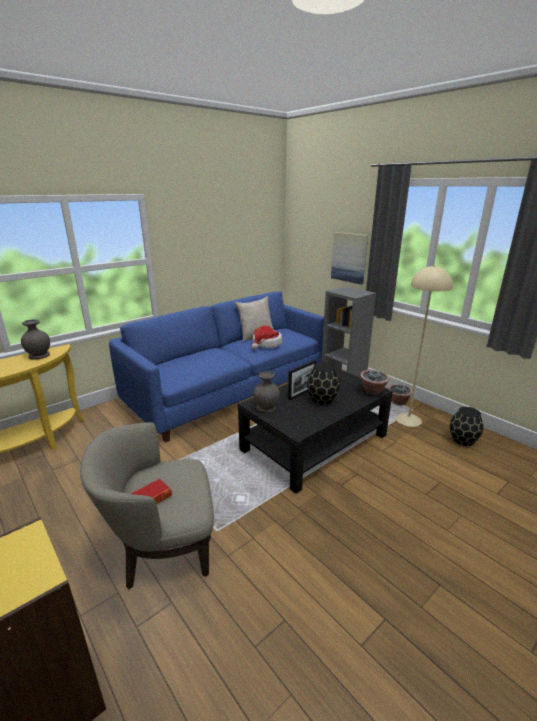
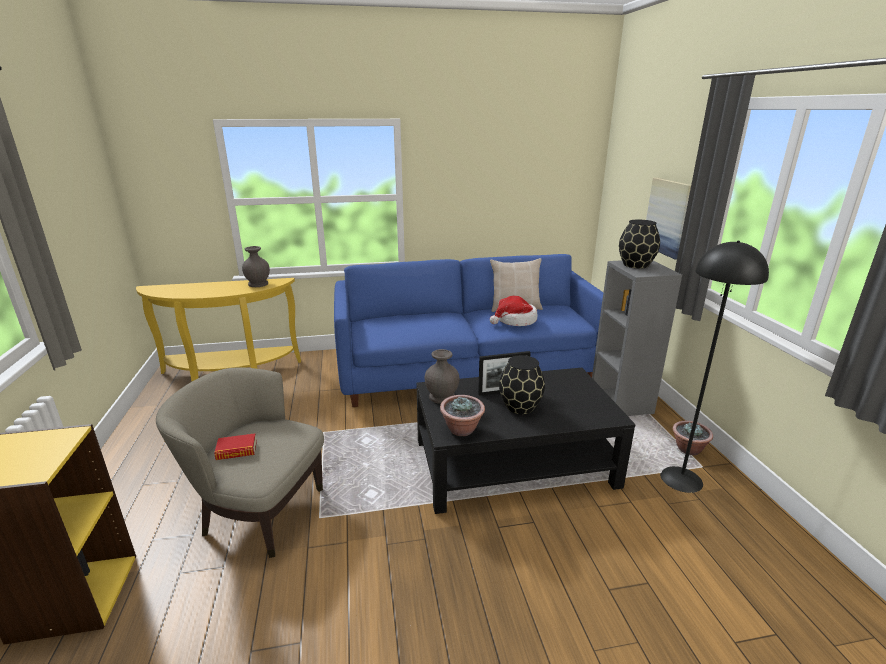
camera: 30 degrees right, 0 degrees up
potted plant [360,370,390,395] -> potted plant moved to [440,395,485,436]
beige floor lamp [397,265,453,427] -> black floor lamp [660,241,769,493]
black vase [450,407,483,446] -> black vase moved to [619,220,660,269]

